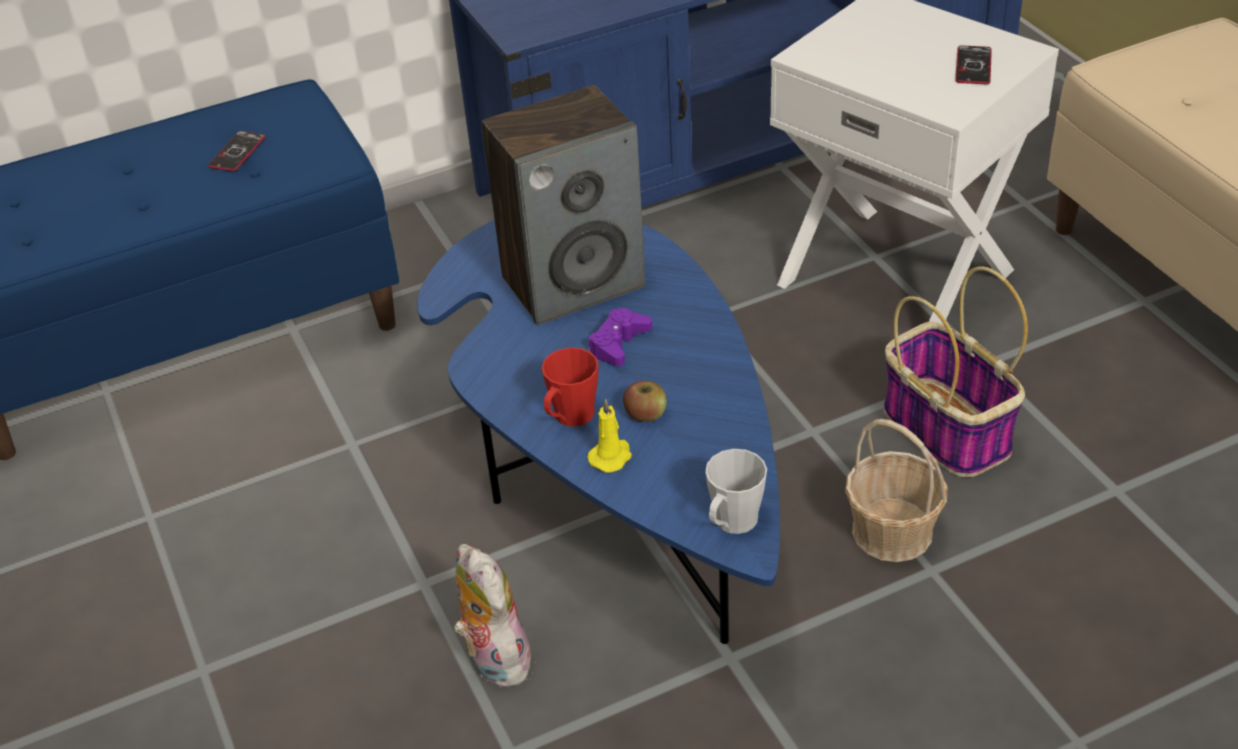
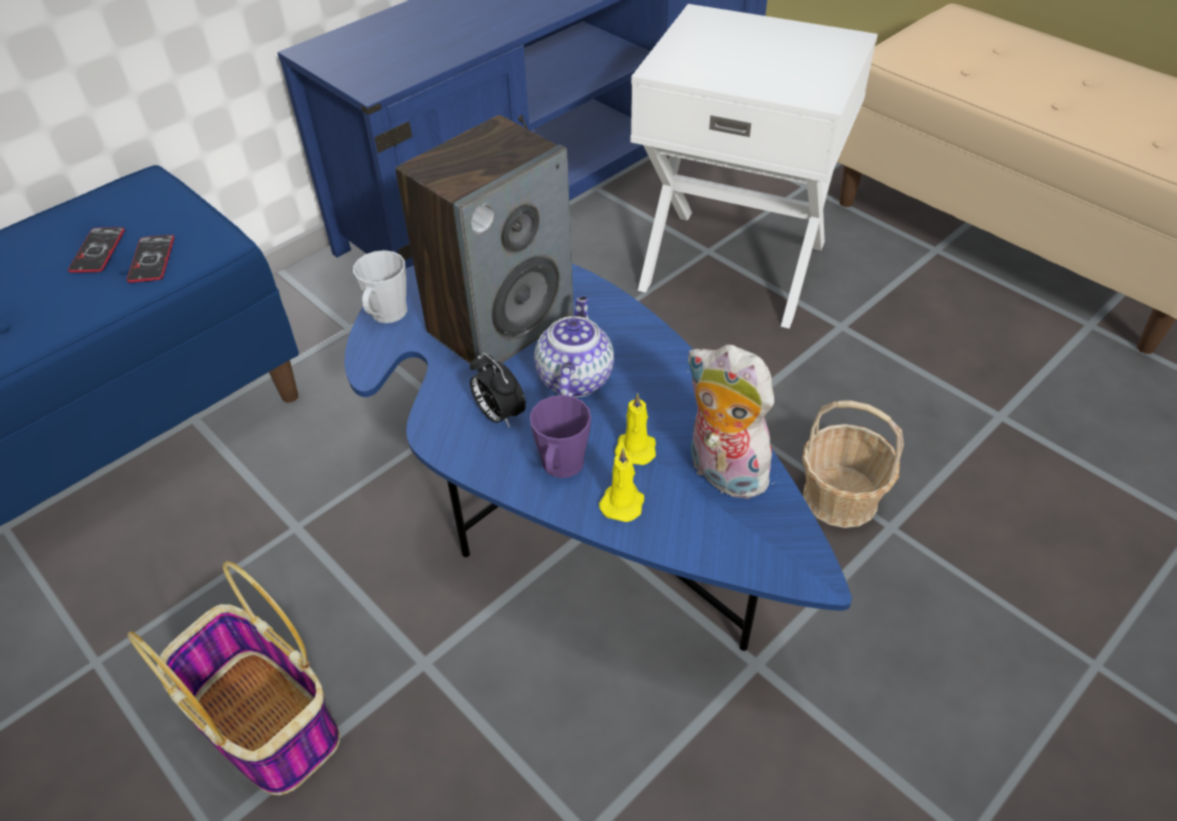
camera: 20 degrees left, 5 degrees up
plush toy [453,544,531,687] -> plush toy moved to [687,344,774,499]
red mug [542,348,599,427] -> purple mug [530,395,591,478]
purple game controller [588,308,652,366] -> teapot [534,296,614,397]
apple [623,381,667,422] -> yellow candle [615,392,656,465]
grey mug [705,449,767,534] -> grey mug moved to [353,250,407,323]
basket [884,266,1028,477] -> basket moved to [128,561,340,795]
phone [956,45,992,84] -> phone moved to [127,235,174,283]
none -> alarm clock [470,353,526,428]

